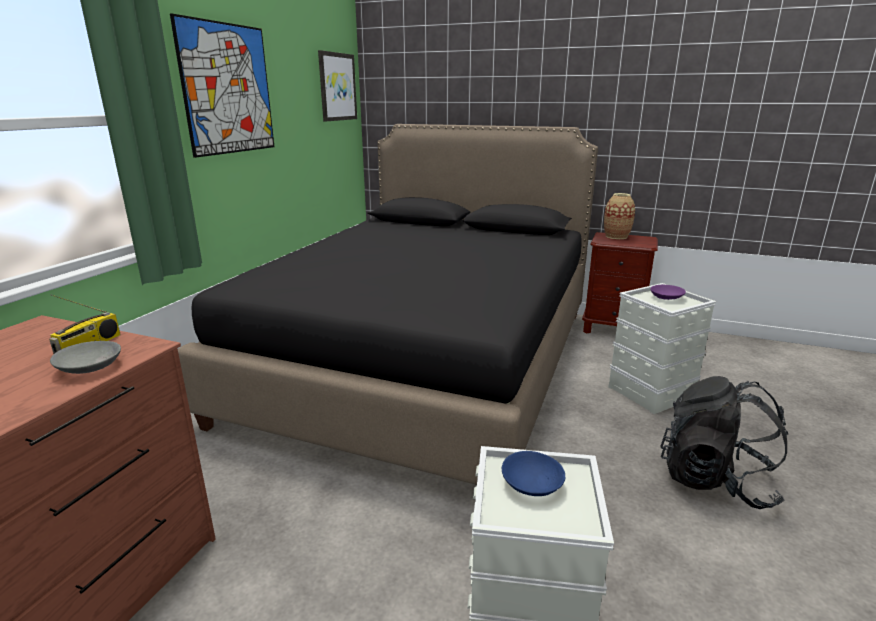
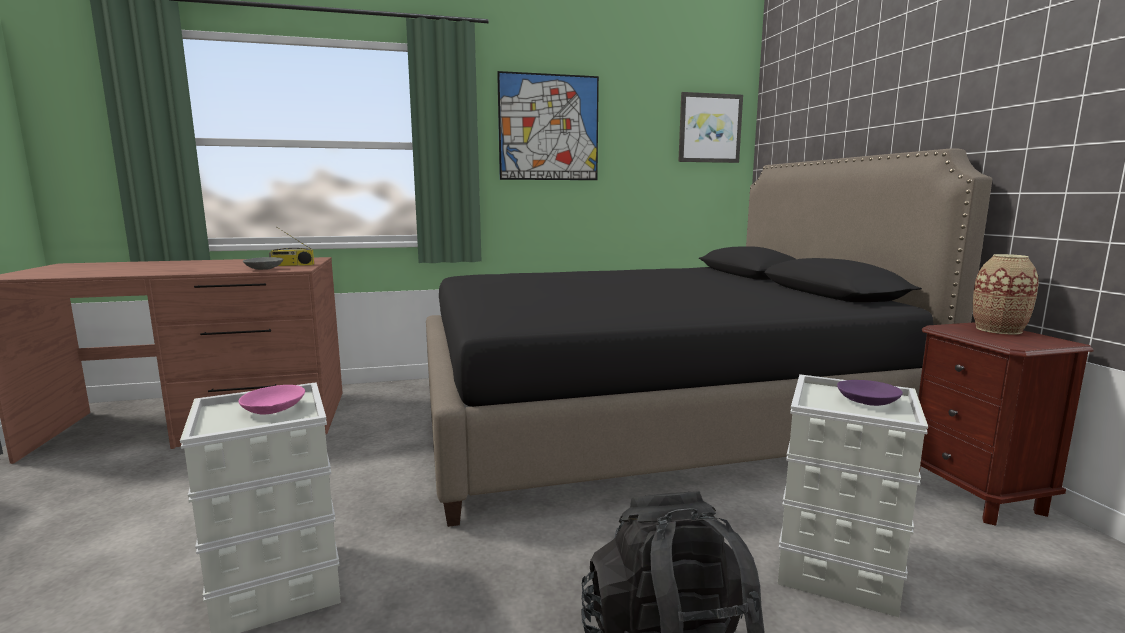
camera: 55 degrees right, 10 degrees down
blue bowl [502,451,565,496] -> pink bowl [238,385,305,414]

